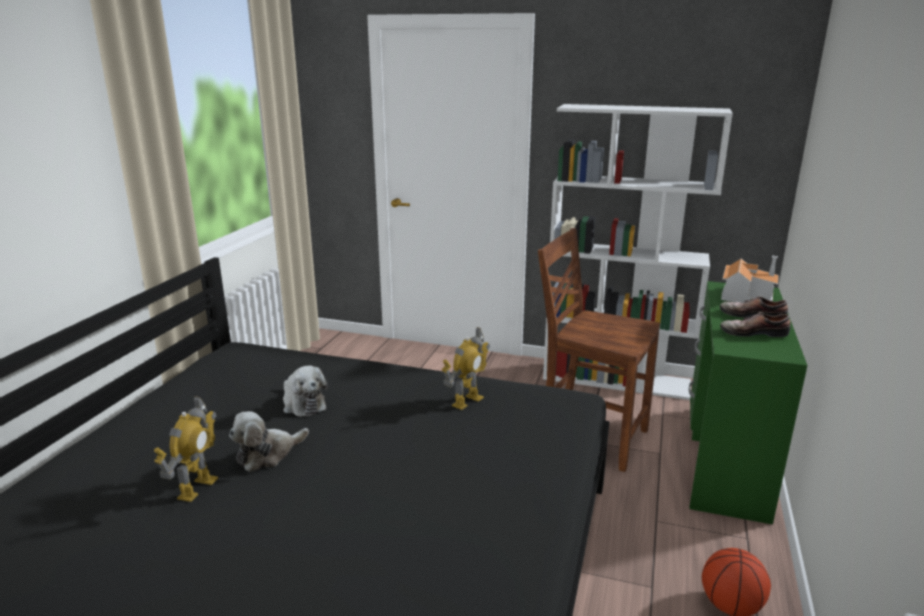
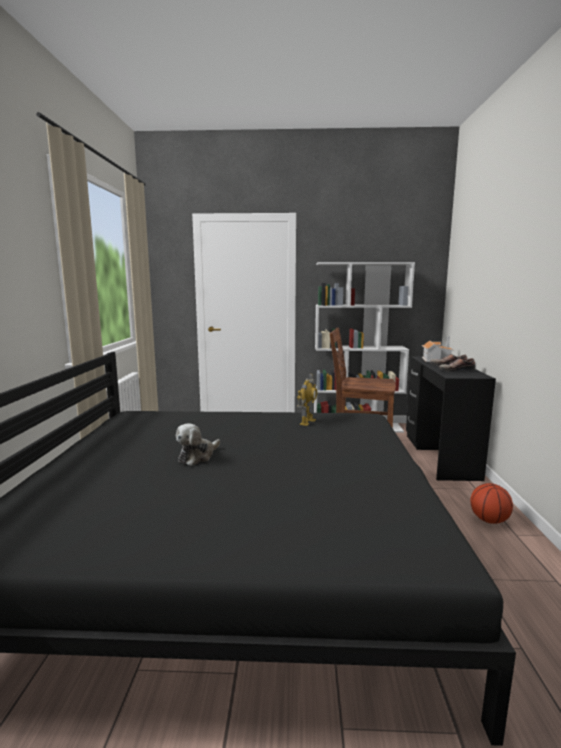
camera: 15 degrees left, 10 degrees down
toy robot [154,396,218,502] -> none
plush toy [283,365,328,417] -> none
green desk [689,281,807,524] -> black desk [406,356,496,481]

